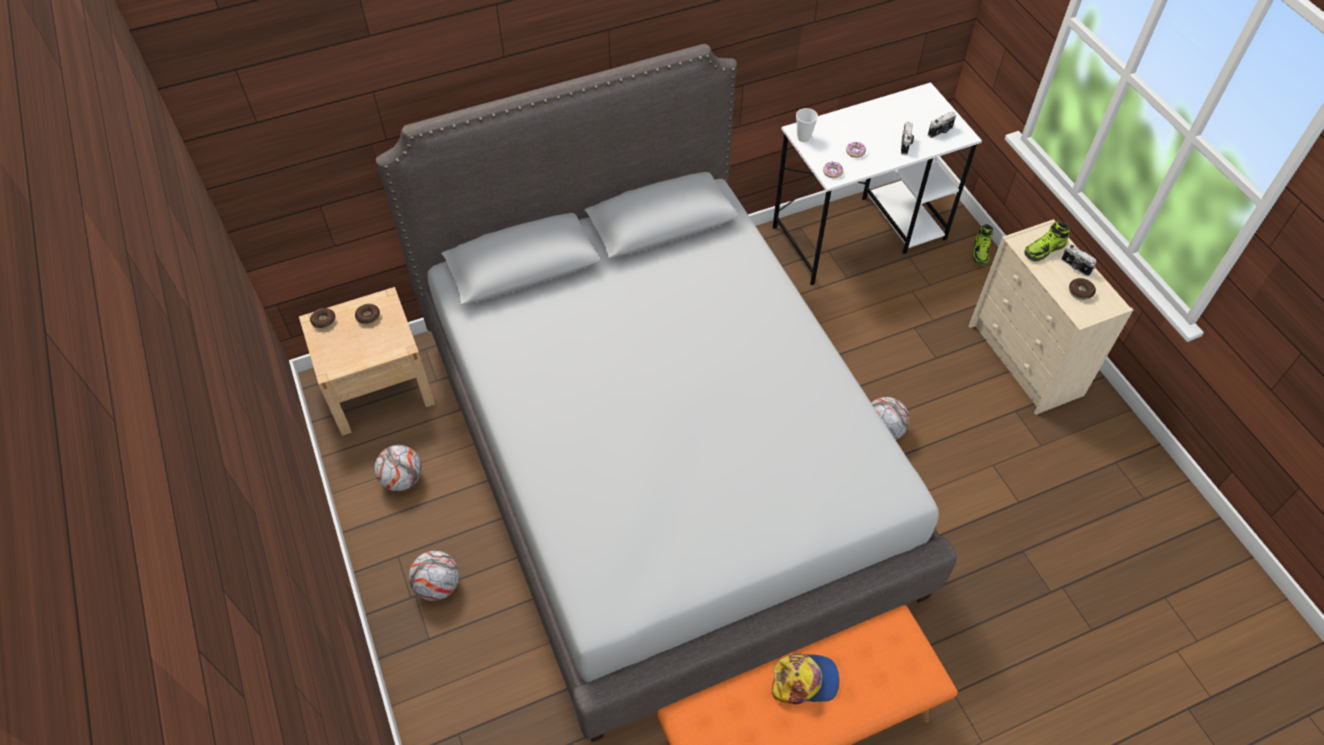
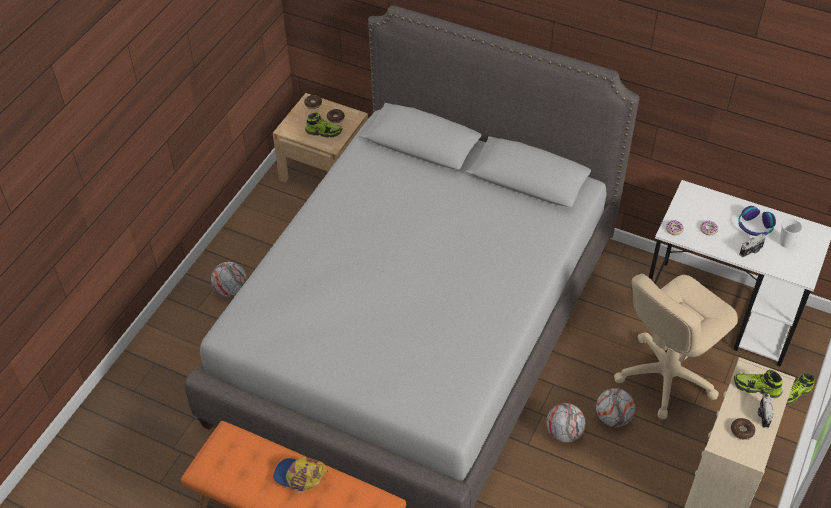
camera: 50 degrees right, 5 degrees down
football [374,445,422,491] -> football moved to [596,388,635,427]
cap [772,654,839,704] -> cap turned 150 degrees clockwise [273,456,328,491]
cup [796,108,818,142] -> cup moved to [780,219,802,248]
camera [928,112,956,138] -> none
none -> shoe [305,112,342,138]
none -> beige office chair [614,273,738,419]
none -> headphones [738,206,776,236]

